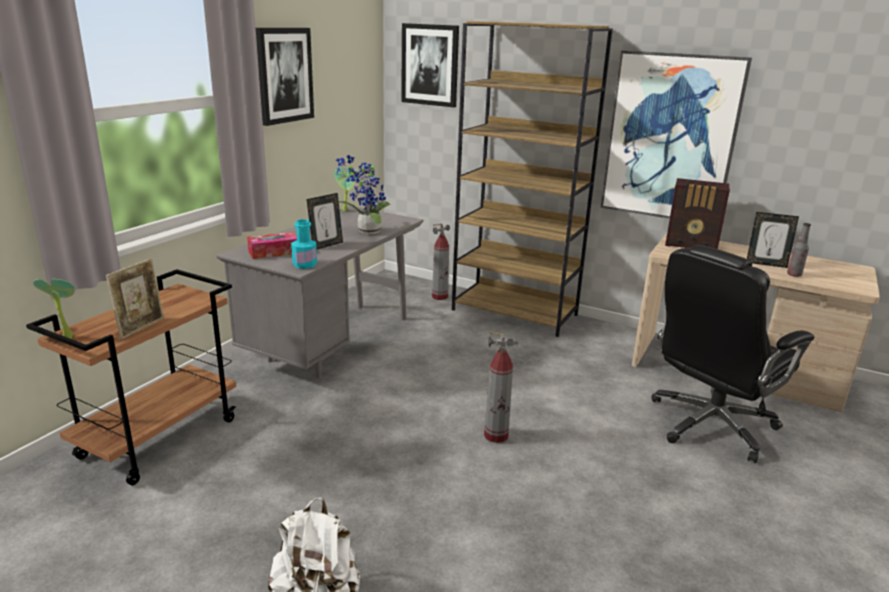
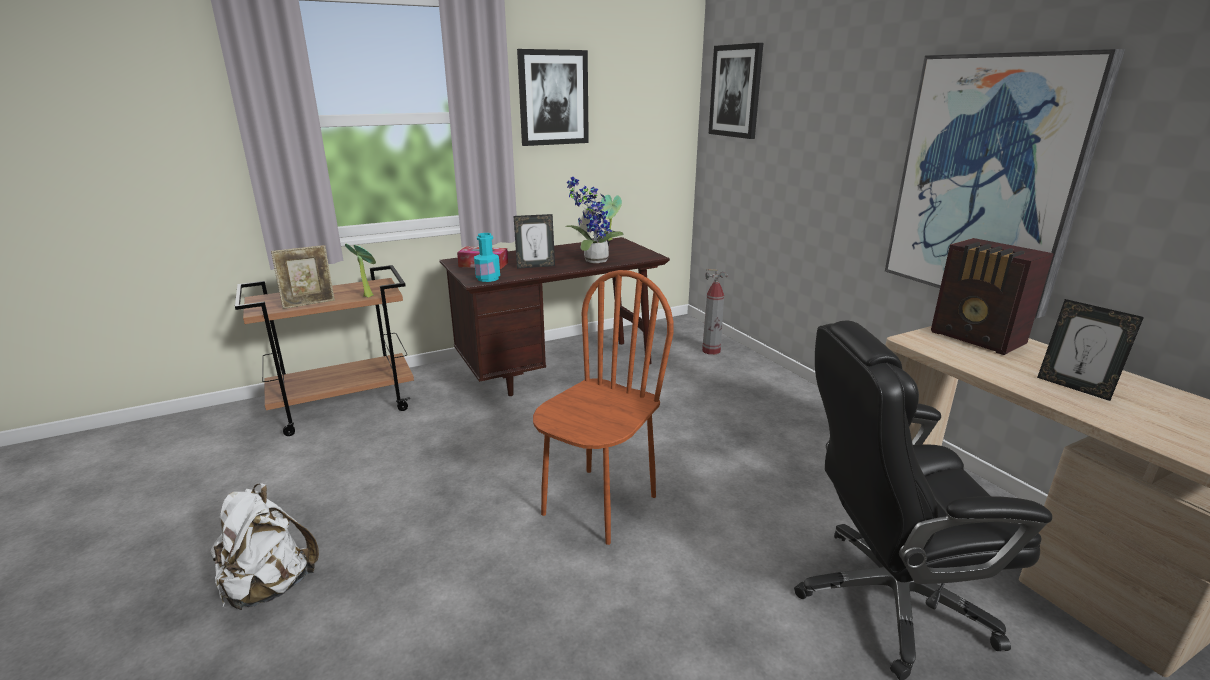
camera: 35 degrees right, 0 degrees up
potted plant [33,279,74,339] -> potted plant moved to [345,244,376,298]
grey desk [216,206,424,379] -> brown desk [439,237,670,396]
brown bookcase [452,21,613,337] -> none
fire extinguisher [484,332,518,443] -> brown chair [533,270,674,545]
bottle [787,223,811,277] -> none

